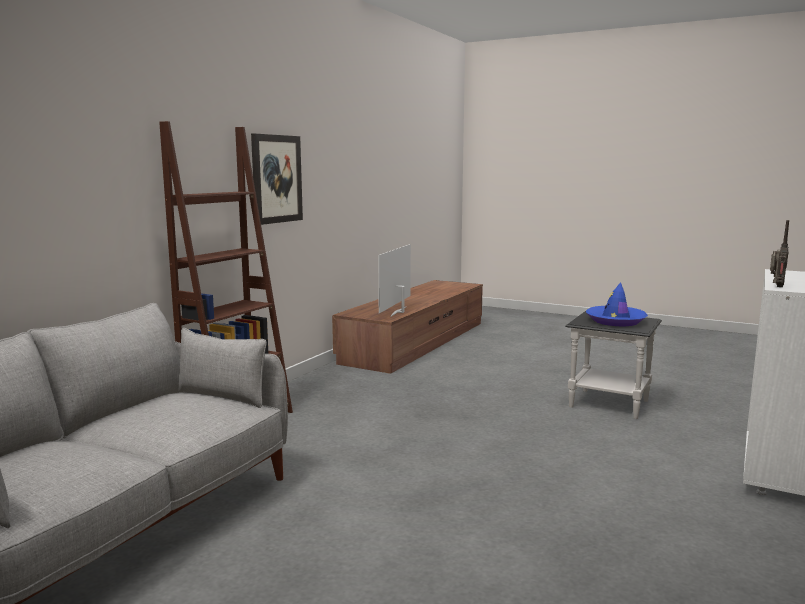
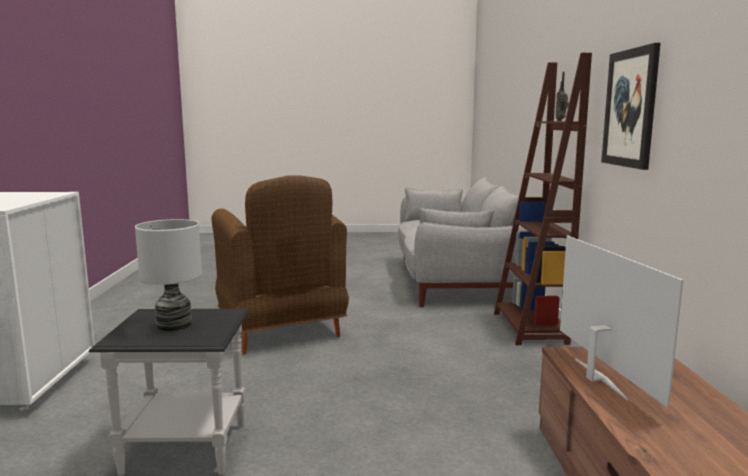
camera: 150 degrees right, 0 degrees up
blue hat [586,282,648,326] -> grey table lamp [135,219,202,331]
radio [770,220,789,287] -> radio moved to [556,72,569,121]
none -> brown armchair [212,175,349,354]

